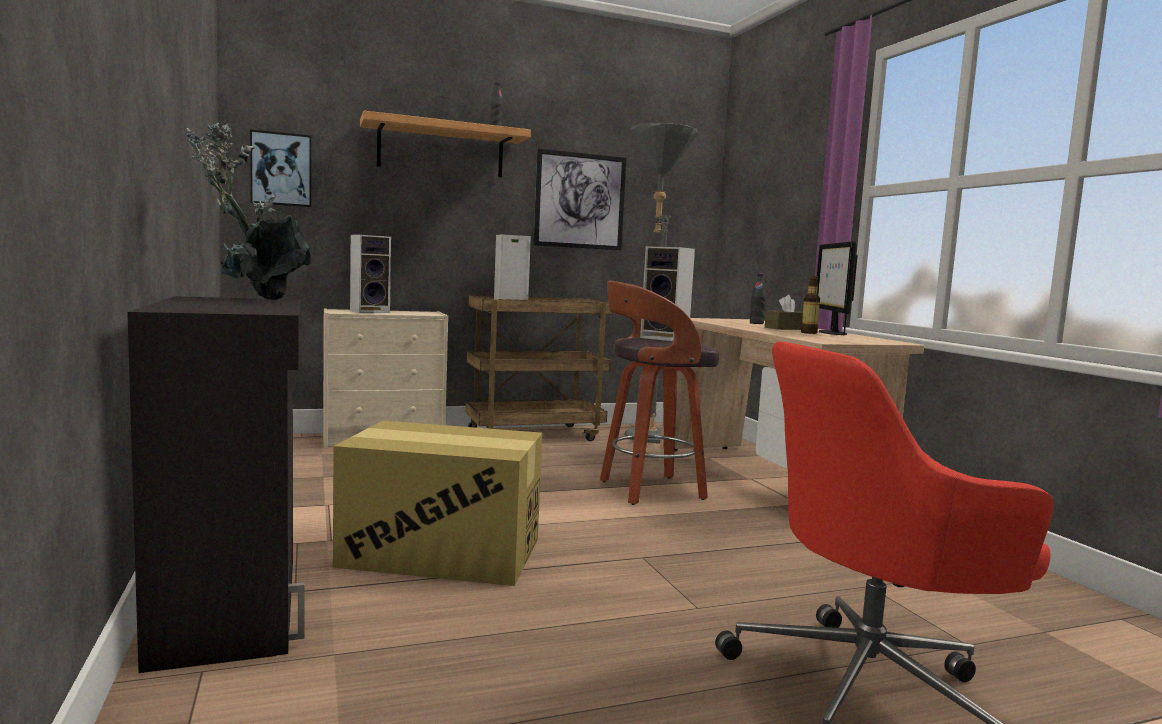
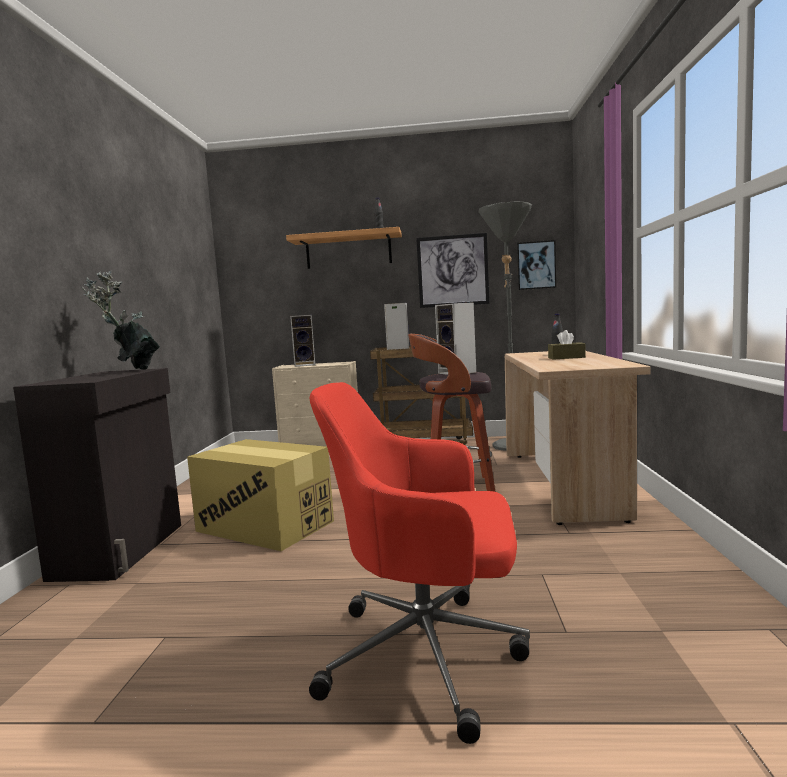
camera: 25 degrees right, 0 degrees up
picture [250,129,311,207] -> picture moved to [517,240,556,290]
bottle [801,276,820,334] -> none
monitor [817,241,858,336] -> none

